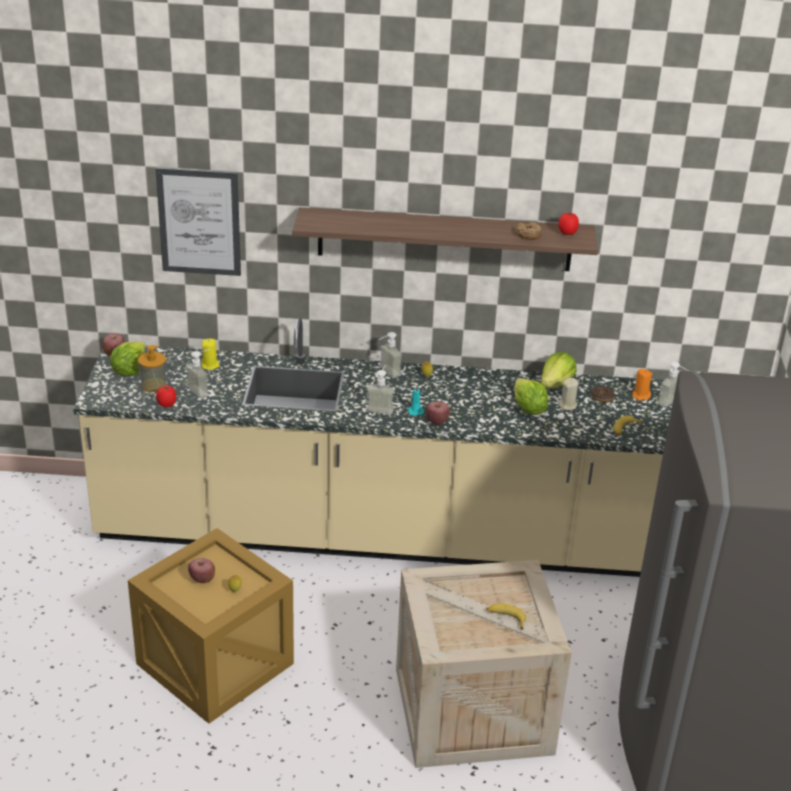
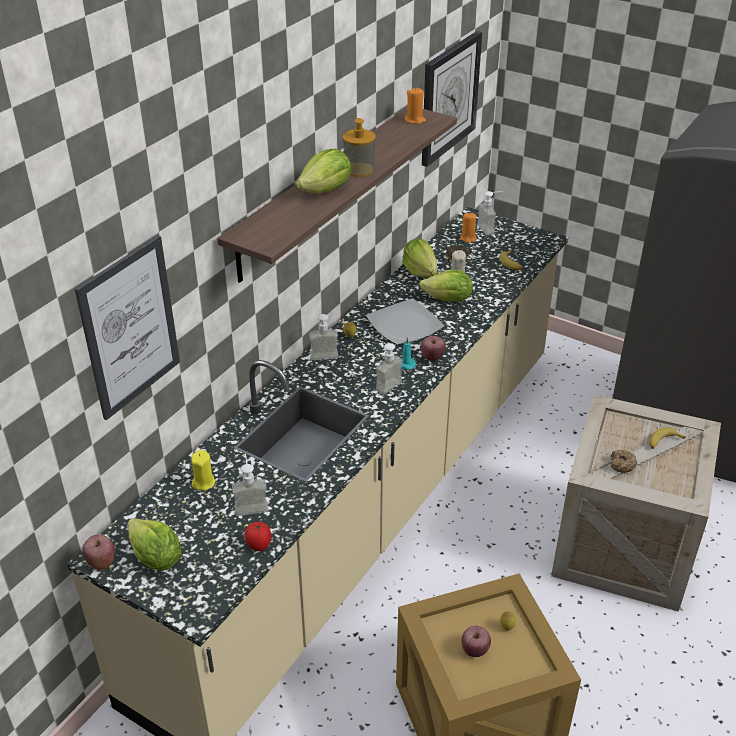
camera: 60 degrees left, 5 degrees up
soap dispenser [138,345,166,392] -> soap dispenser moved to [343,118,376,177]
donut [516,222,542,240] -> donut moved to [611,450,637,473]
tomato [558,213,579,235] -> orange candle [404,88,426,124]
none -> lettuce [296,149,351,194]
none -> plate [366,299,444,345]
none -> wall clock [422,31,482,167]

